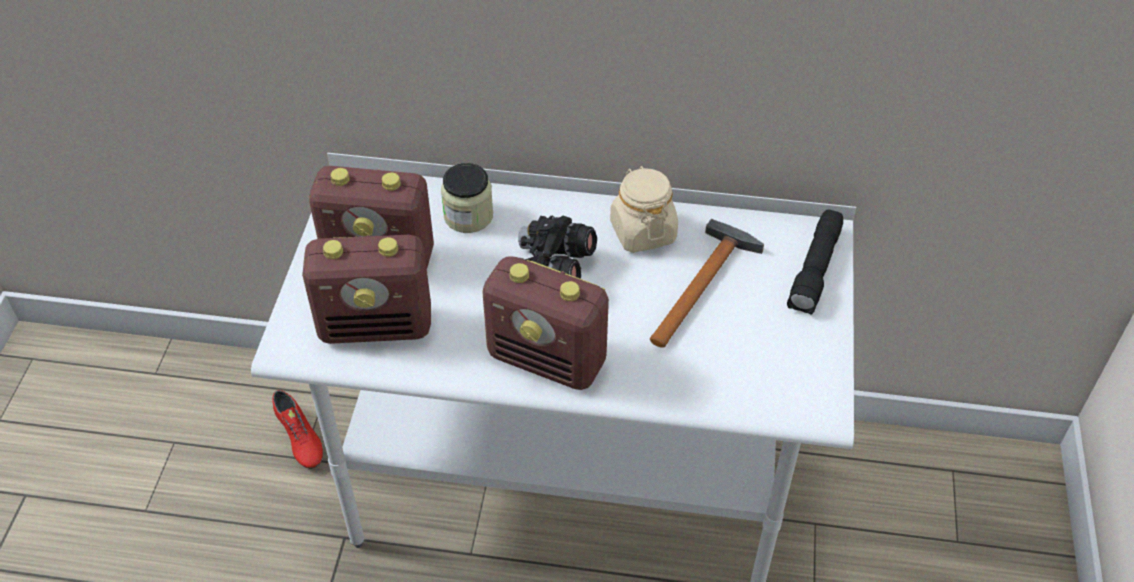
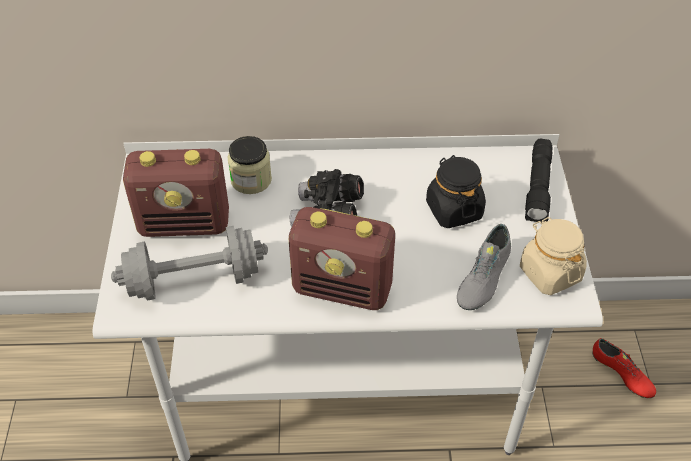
camera: 10 degrees left, 0 degrees up
red shoe [273,390,323,468] -> red shoe moved to [593,338,656,398]
radio [302,235,431,344] -> grey dumbbell [111,226,268,301]
beige jar [610,166,678,253] -> beige jar moved to [520,217,587,295]
hammer [650,219,764,348] -> black jar [426,155,486,228]
none -> grey shoe [457,224,511,310]

